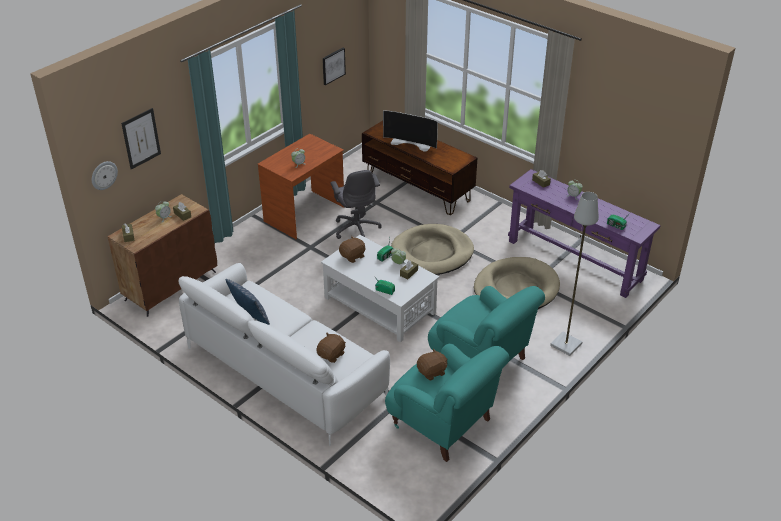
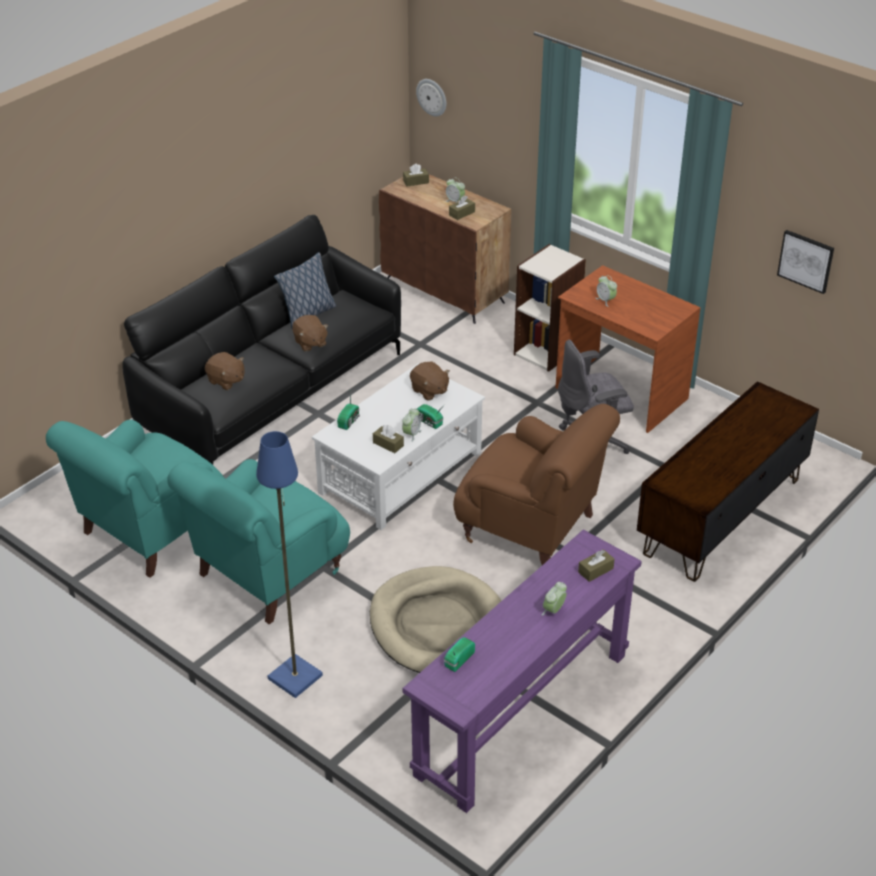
camera: 90 degrees right, 0 degrees up
picture [121,108,161,170] -> none
white sofa [178,263,390,446] -> black sofa [122,215,401,465]
television [383,110,438,152] -> none
beige dog bed [391,224,474,275] -> brown armchair [453,404,620,565]
brown plush toy [417,348,448,381] -> brown plush toy moved to [292,315,328,352]
grey floor lamp [550,192,599,356] -> blue floor lamp [256,431,323,698]
none -> bookcase [514,244,586,372]

